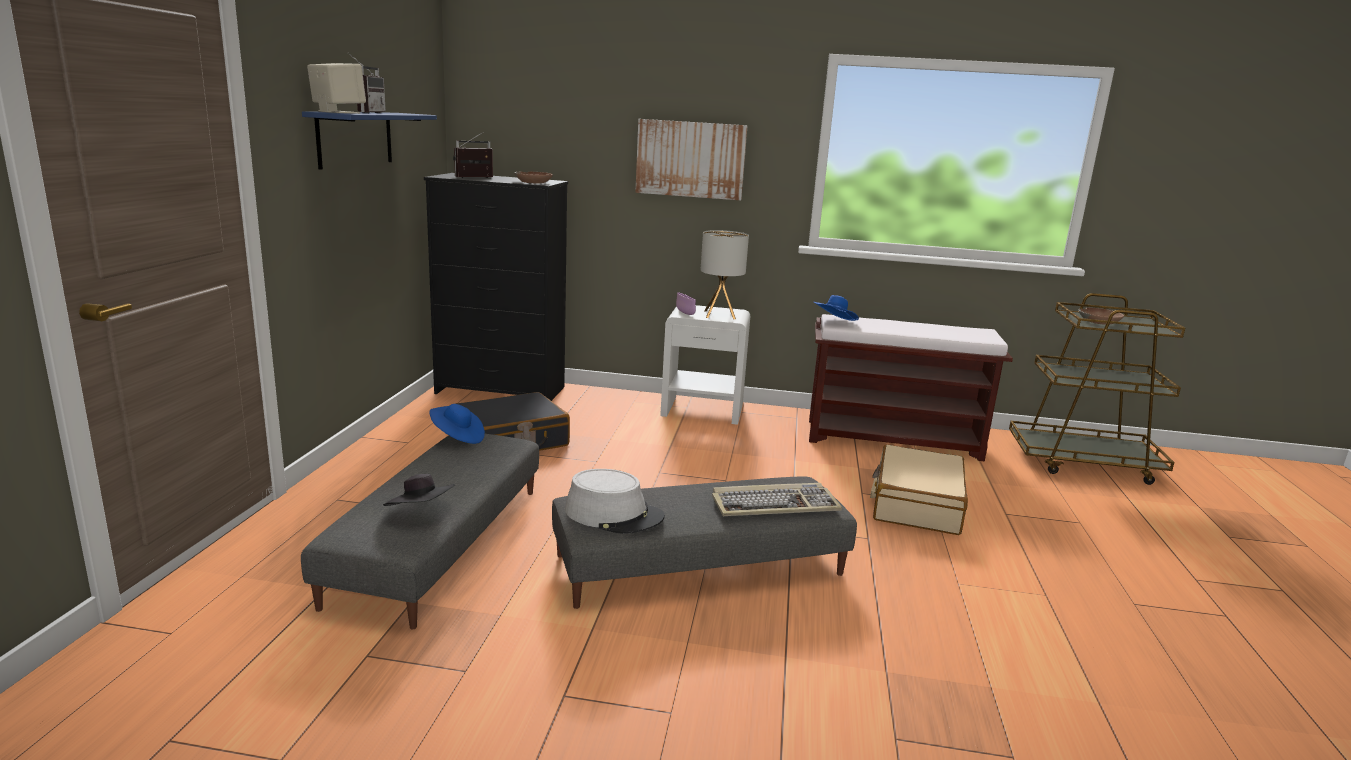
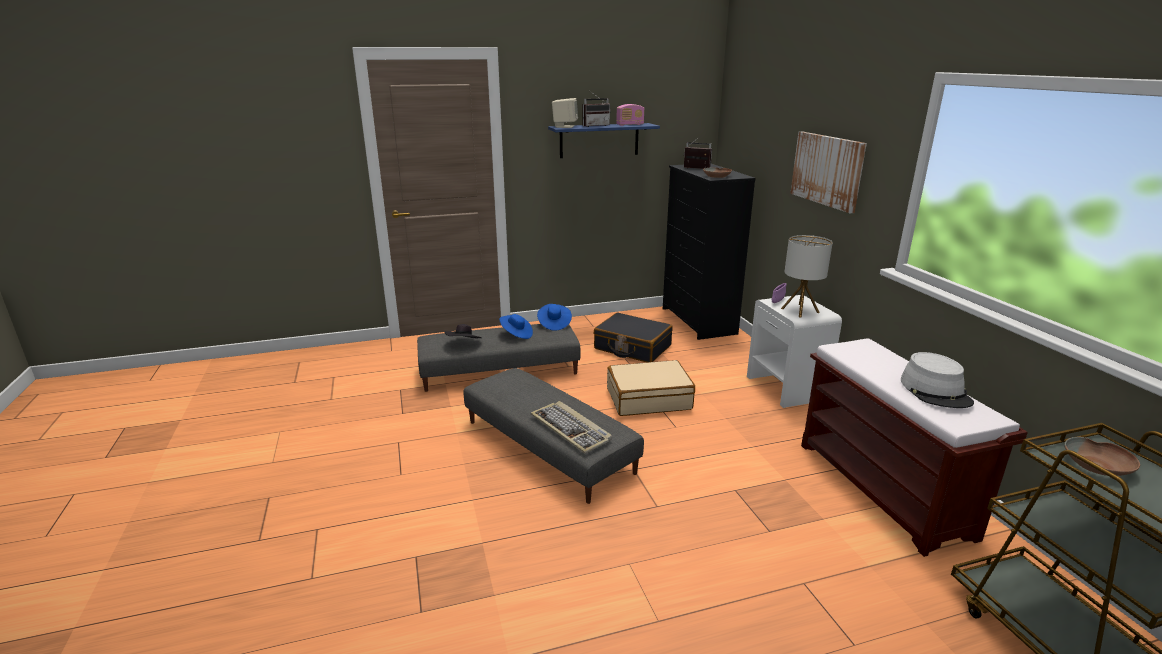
camera: 65 degrees right, 5 degrees up
grey hat [565,469,665,534] -> grey hat moved to [901,352,974,408]
blue hat [814,295,859,321] -> blue hat moved to [499,314,533,339]
beige suitcase [870,445,968,535] -> beige suitcase moved to [607,360,695,416]
none -> radio [616,104,644,126]

